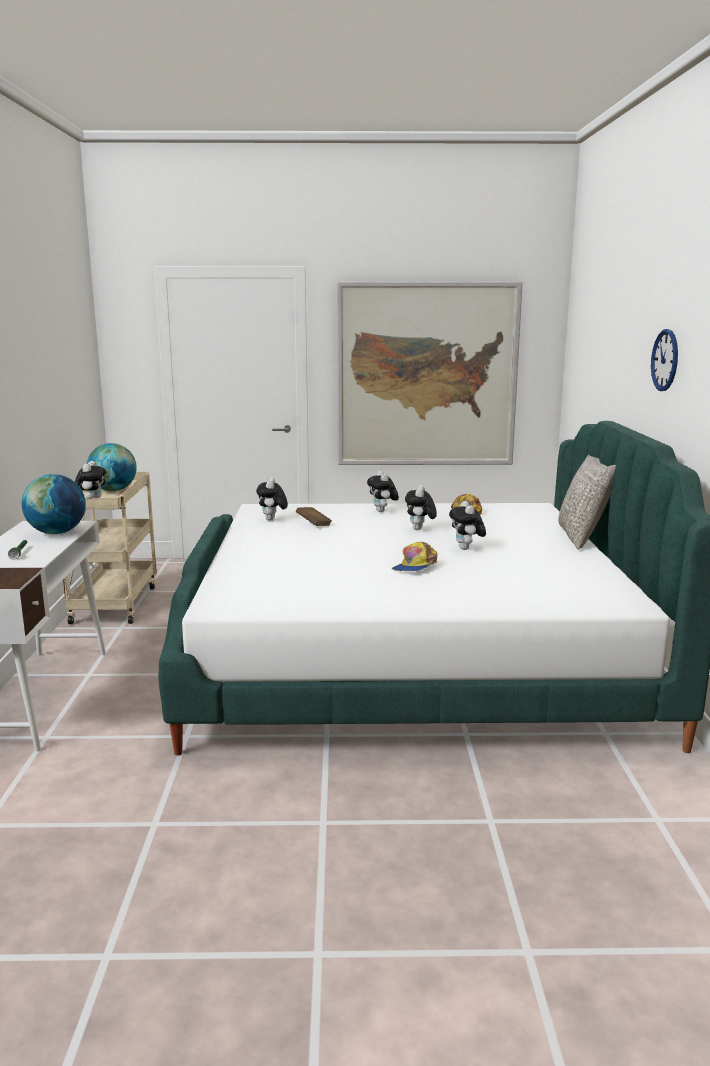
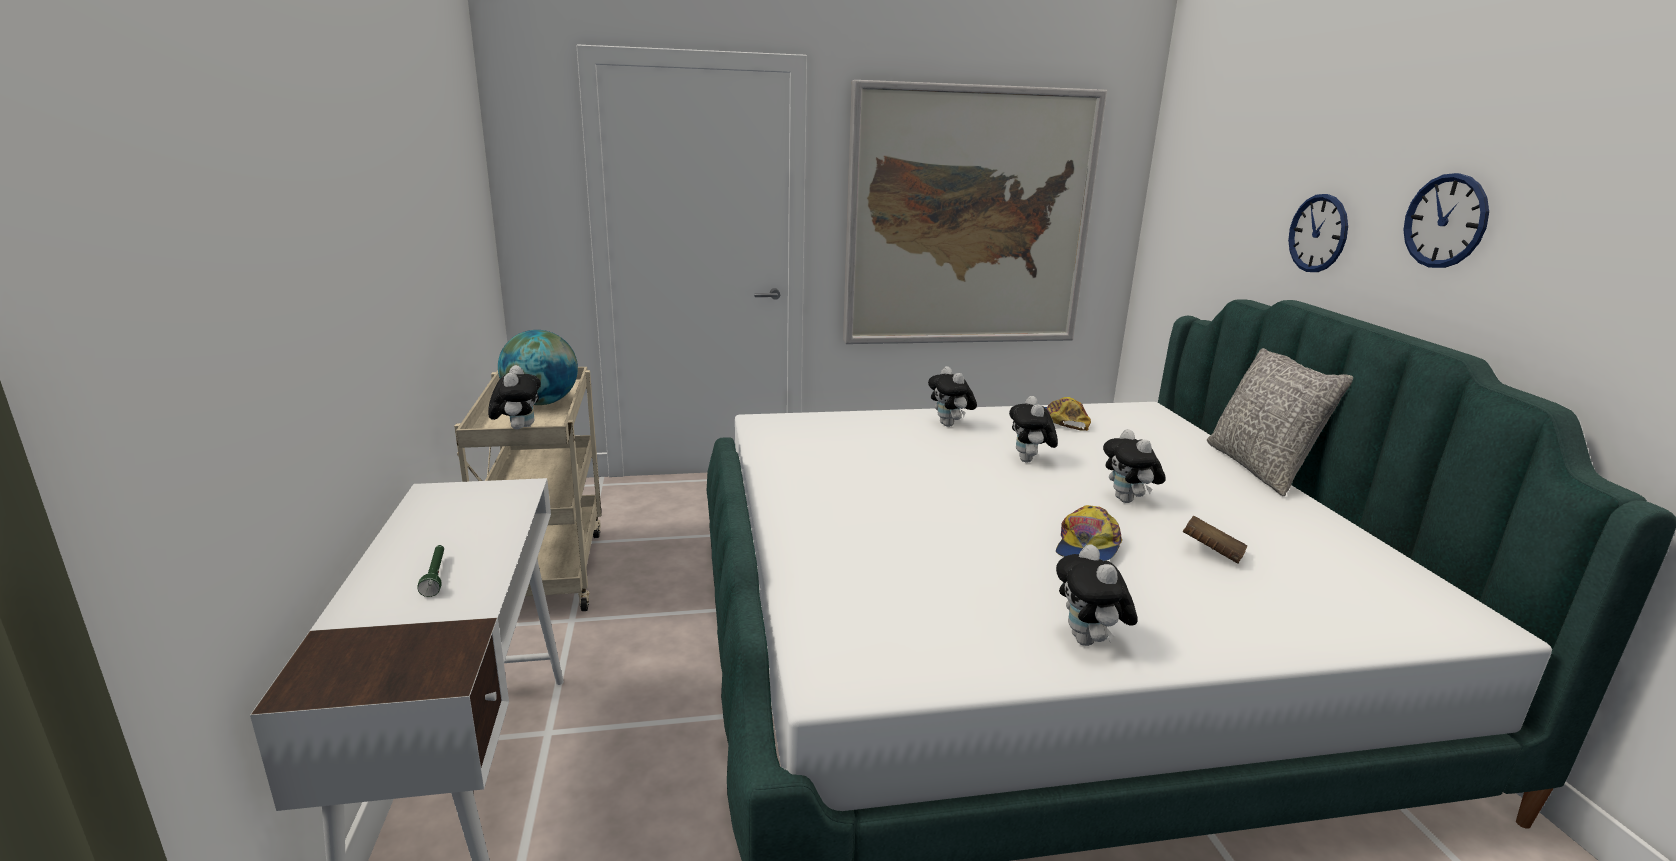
camera: 10 degrees left, 5 degrees up
globe [22,474,86,534] -> none
plush toy [256,477,288,521] -> plush toy moved to [1056,544,1138,646]
brown book [296,507,332,526] -> brown book moved to [1183,516,1247,564]
none -> wall clock [1288,194,1348,272]

